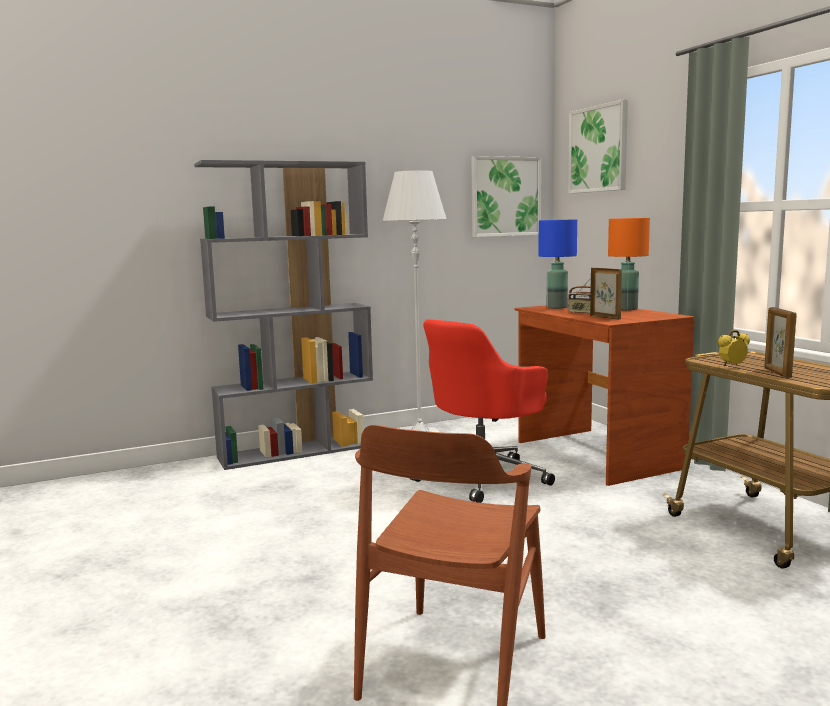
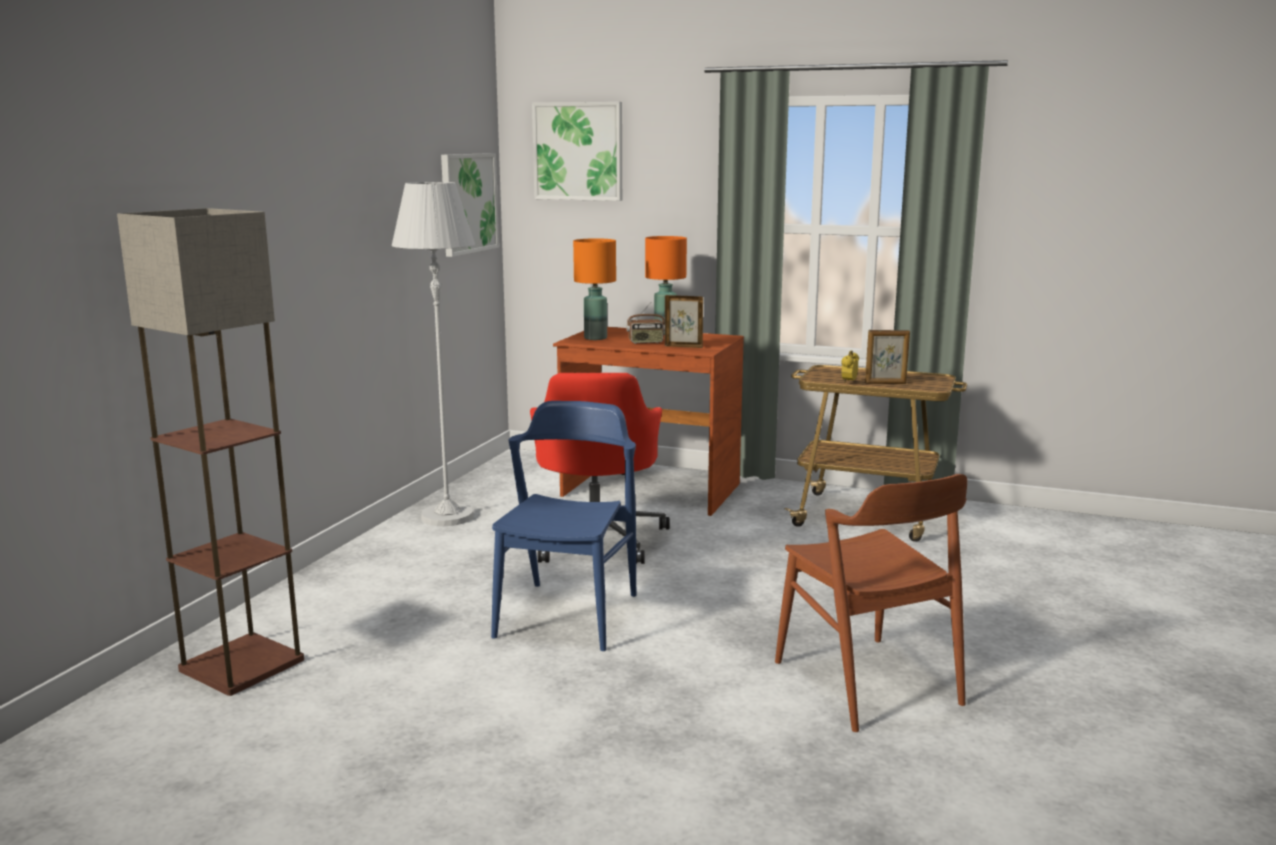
camera: 45 degrees left, 5 degrees up
grey bookcase [194,160,373,470] -> none
blue table lamp [538,219,577,309] -> orange table lamp [573,238,616,340]
picture frame [764,307,797,378] -> picture frame turned 45 degrees counterclockwise [865,330,910,384]
none -> floor lamp [117,208,304,696]
none -> blue chair [491,401,636,651]

